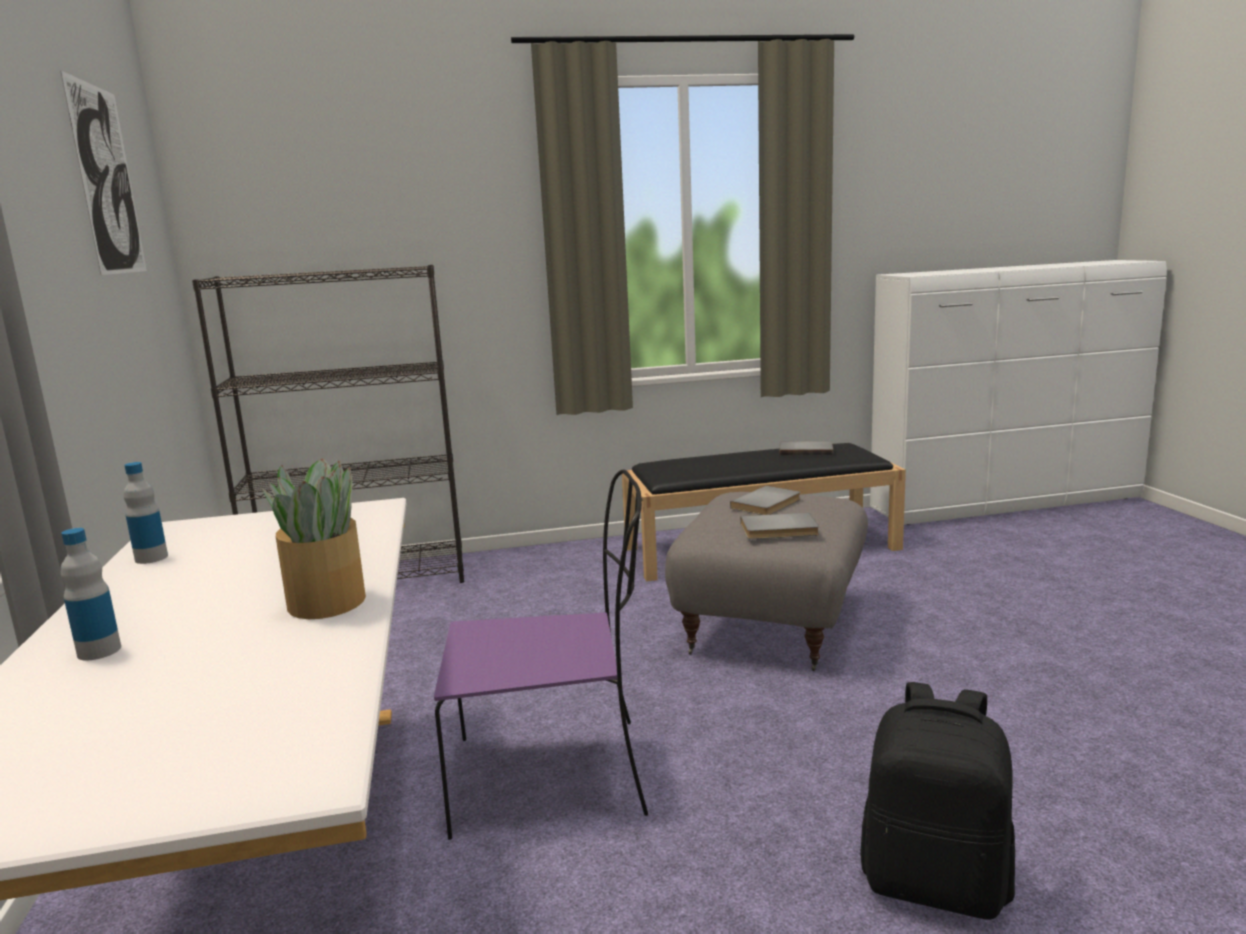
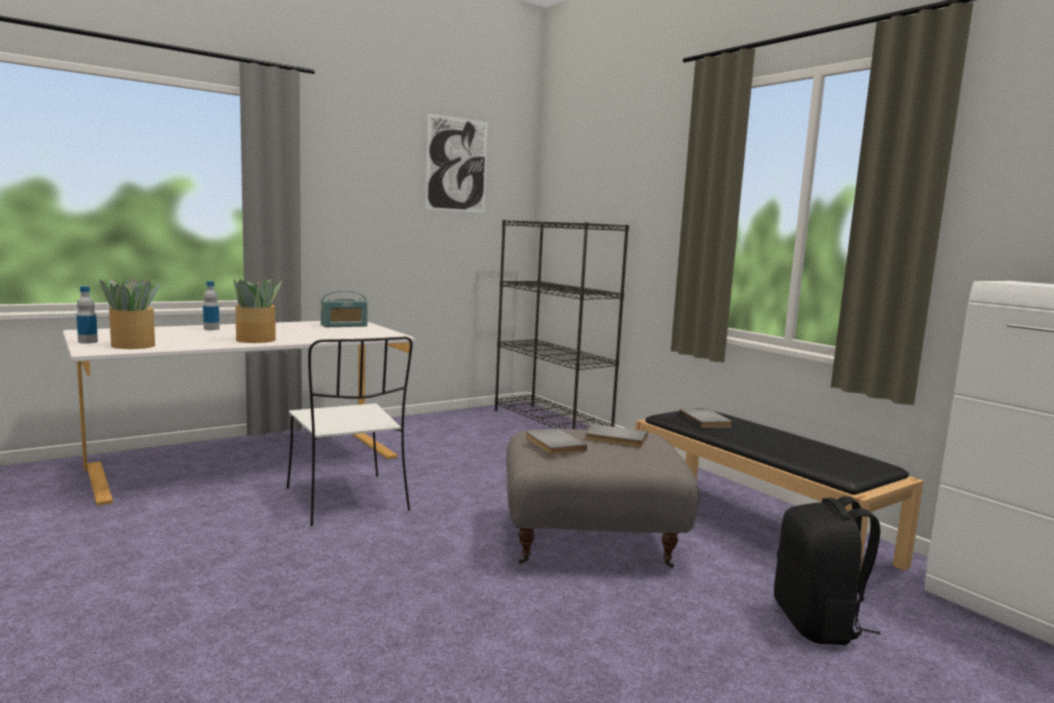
camera: 65 degrees right, 5 degrees down
bottle [123,462,168,564] -> bottle moved to [76,286,98,344]
purple chair [434,470,648,840] -> white chair [287,337,413,526]
grey book [780,441,833,456] -> grey book moved to [679,409,732,428]
black backpack [860,682,1015,920] -> black backpack moved to [774,496,881,645]
none -> potted plant [100,278,160,349]
none -> radio [321,291,368,327]

